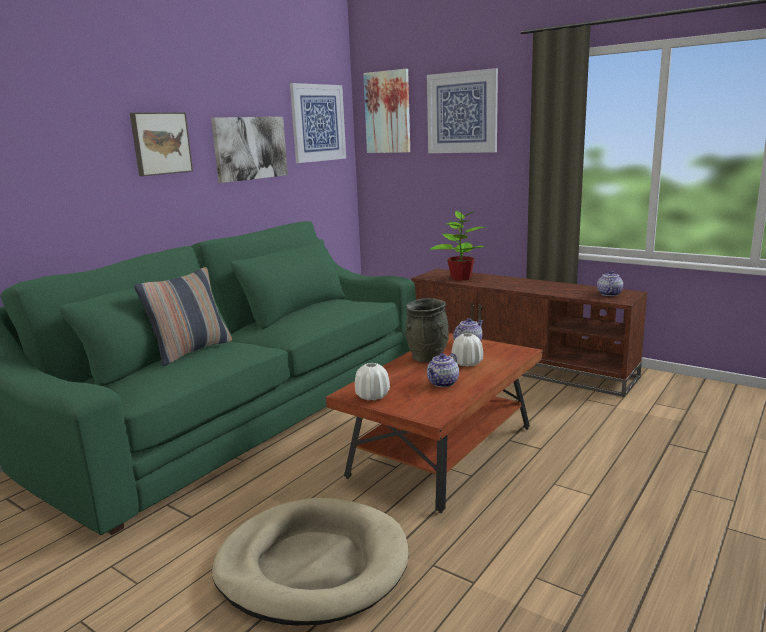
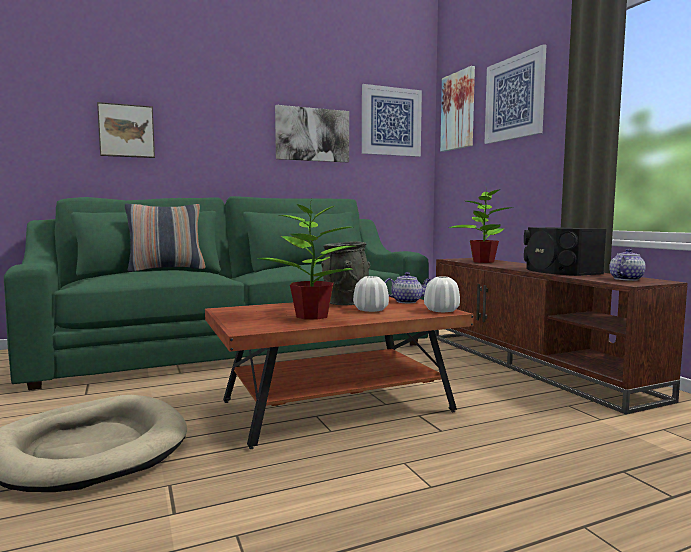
camera: 30 degrees right, 10 degrees down
picture [130,112,193,176] -> picture moved to [97,102,155,158]
white vase [355,363,390,401] -> white vase moved to [424,276,460,312]
teapot [427,353,459,387] -> potted plant [257,199,355,320]
none -> black speaker [524,227,606,276]

